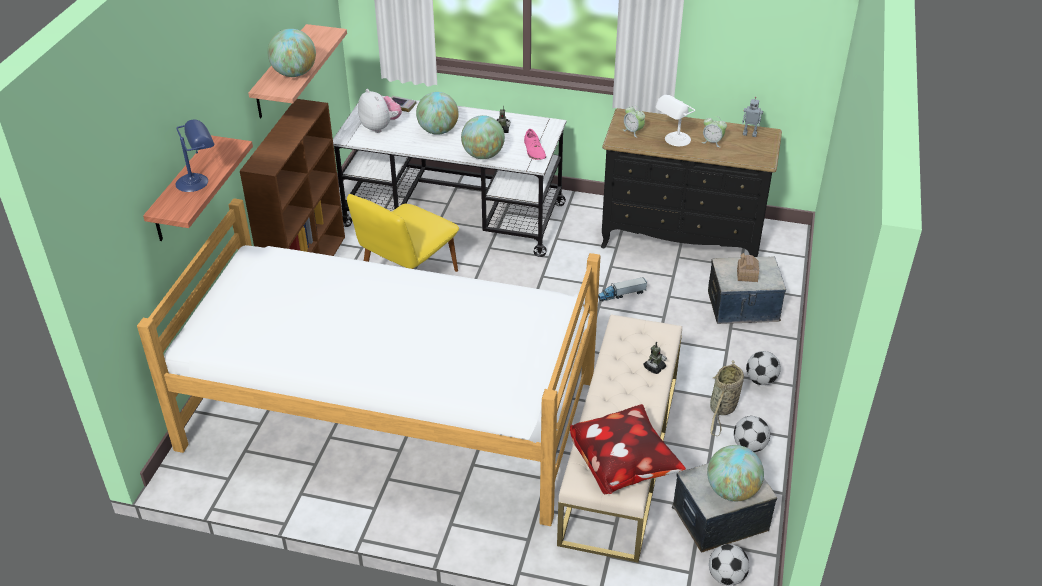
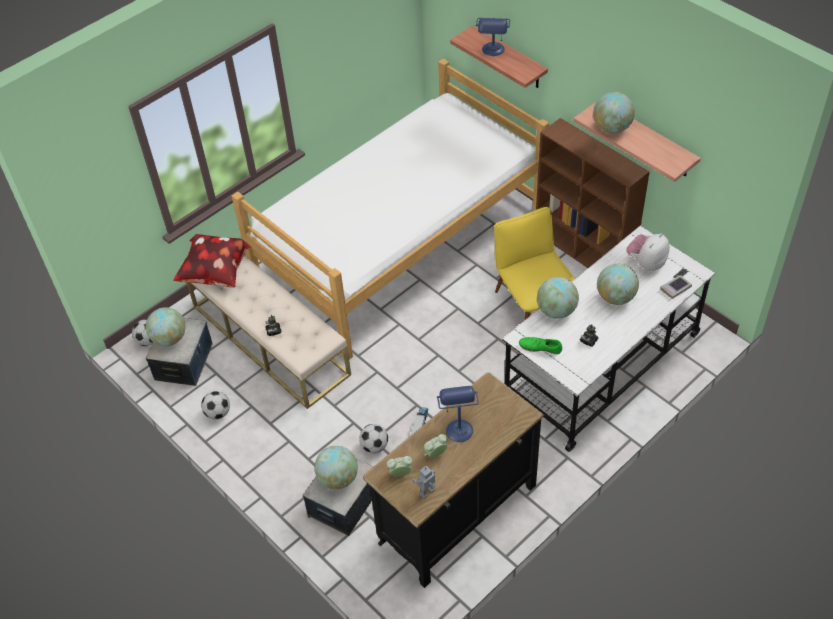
camera: 125 degrees right, 10 degrees up
plush toy [358,89,402,133] -> plush toy turned 135 degrees clockwise [626,233,670,271]
pink shoe [524,129,546,160] -> green shoe [519,337,562,354]
alarm clock [623,105,645,138] -> alarm clock moved to [387,456,412,477]
white table lamp [656,95,695,146] -> blue table lamp [437,386,479,442]
basket [710,360,744,436] -> none
toy house [737,253,759,282] -> globe [314,446,358,489]
football [746,351,781,385] -> football moved to [359,424,388,453]

